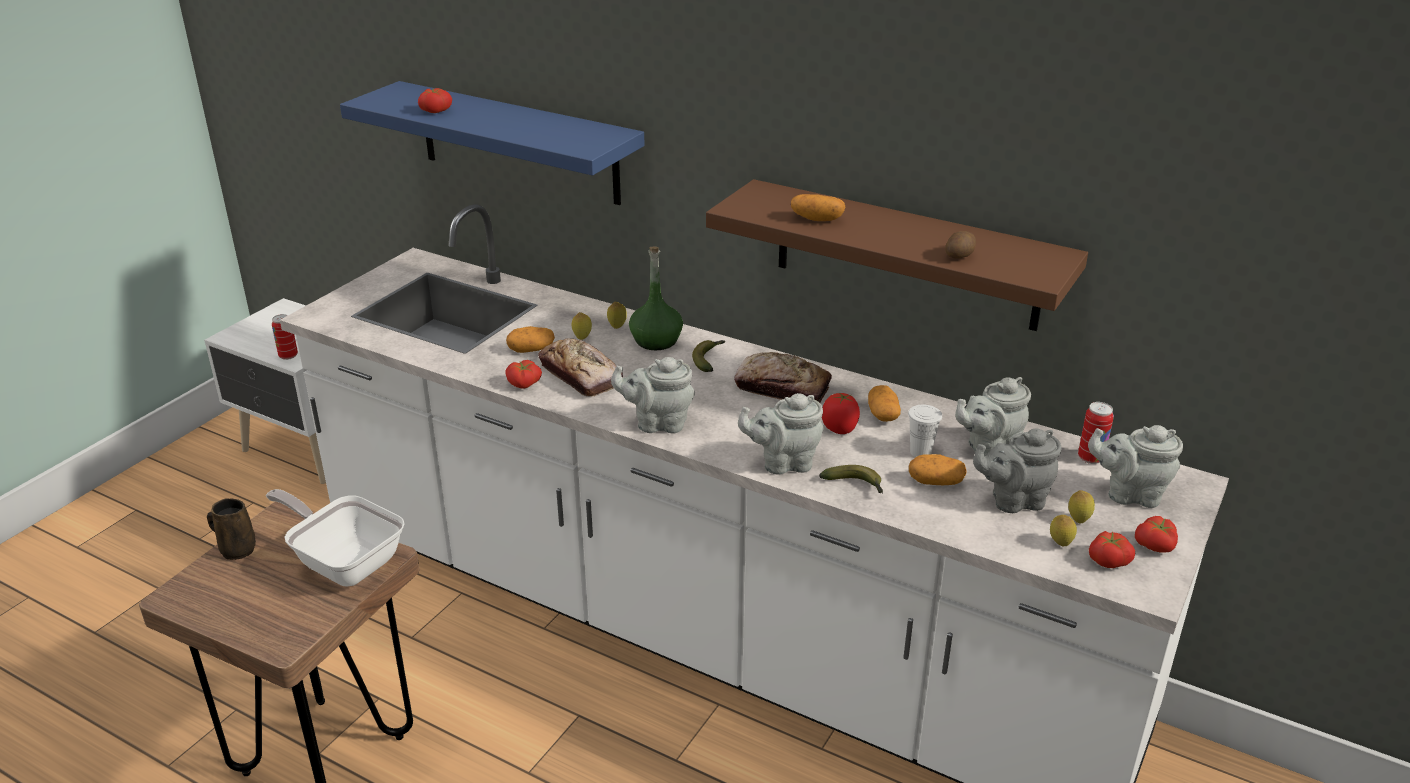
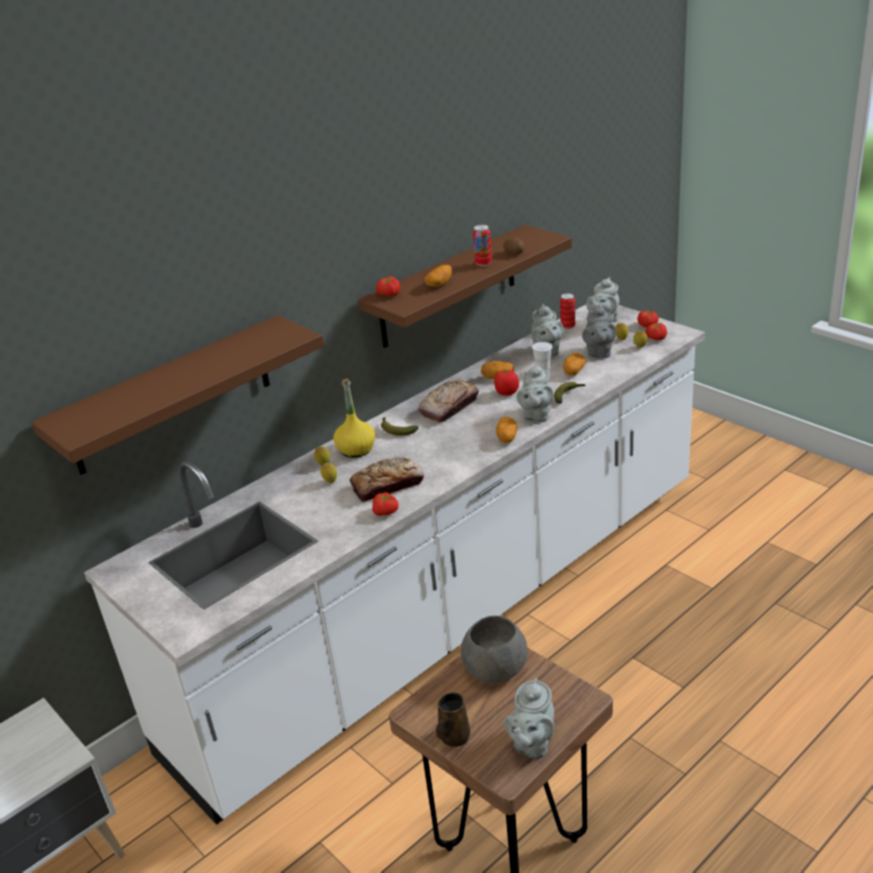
camera: 70 degrees left, 0 degrees up
frying pan [266,489,405,587] -> grey bowl [461,616,528,683]
can [272,314,298,360] -> can moved to [473,225,492,267]
blue shelf [340,81,645,205] -> brown shelf [31,315,324,475]
tomato [418,88,452,113] -> tomato moved to [376,276,400,297]
potato [506,326,555,353] -> potato moved to [496,417,518,443]
grey teapot [611,357,695,434] -> grey teapot moved to [504,678,554,759]
green bottle [629,246,683,350] -> yellow bottle [333,379,375,458]

